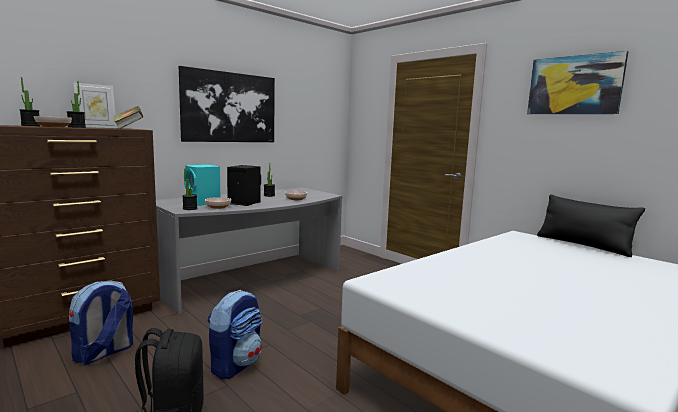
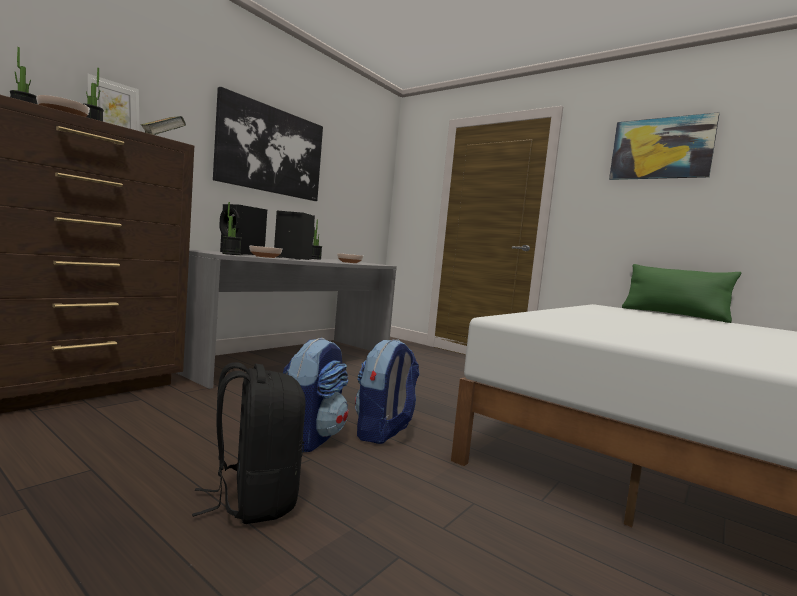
camera: 10 degrees left, 5 degrees down
backpack [69,281,133,365] -> backpack moved to [355,340,420,444]
turquoise speaker [184,165,220,206] -> black speaker [219,204,267,255]
black pillow [537,194,645,257] -> green pillow [622,264,741,323]

